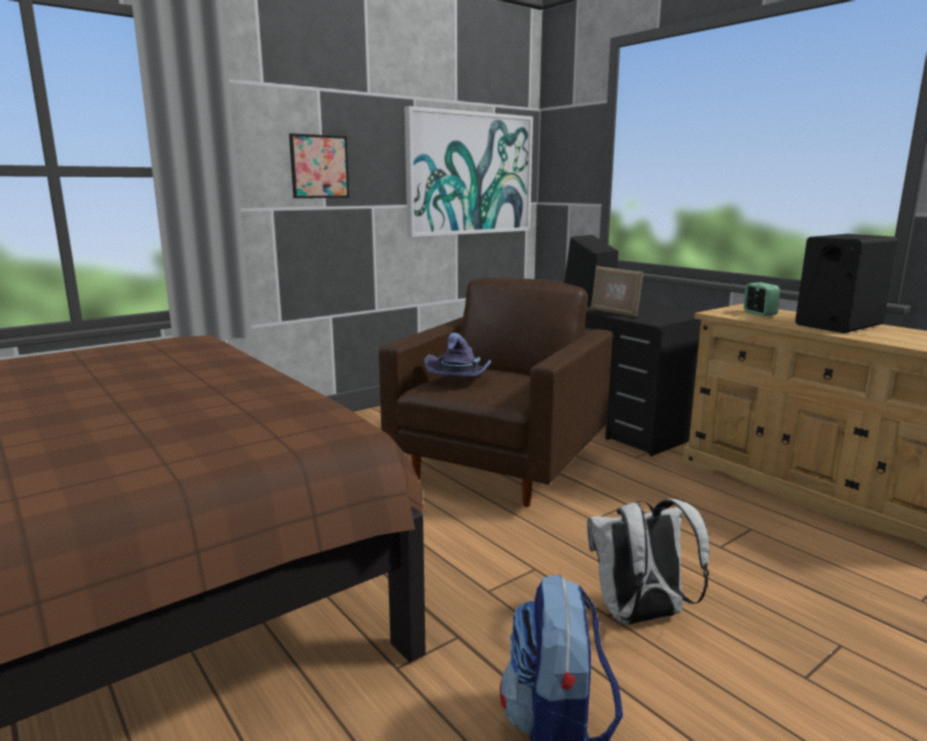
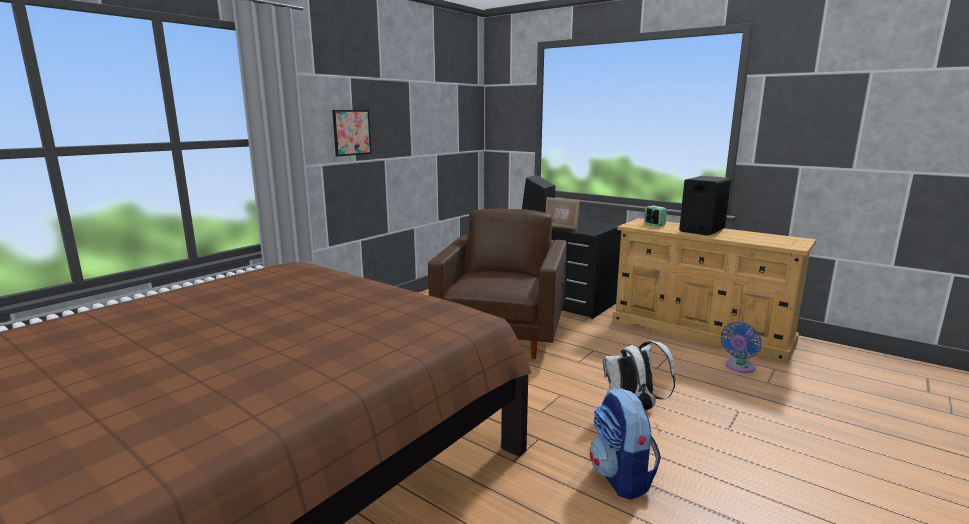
camera: 15 degrees left, 0 degrees up
picture [404,106,533,237] -> none
purple hat [424,333,491,377] -> none
none -> blue fan [721,322,761,373]

